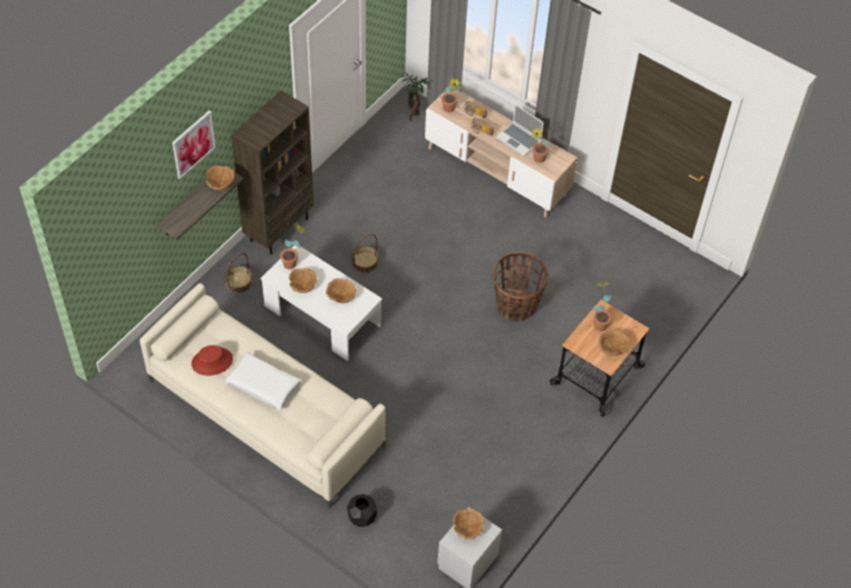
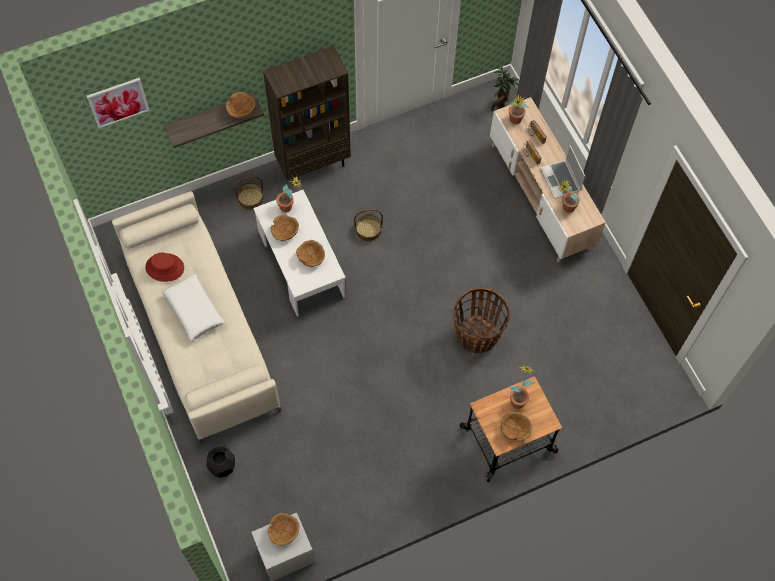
camera: 30 degrees right, 10 degrees up
picture [172,110,216,179] -> picture moved to [87,78,150,128]

